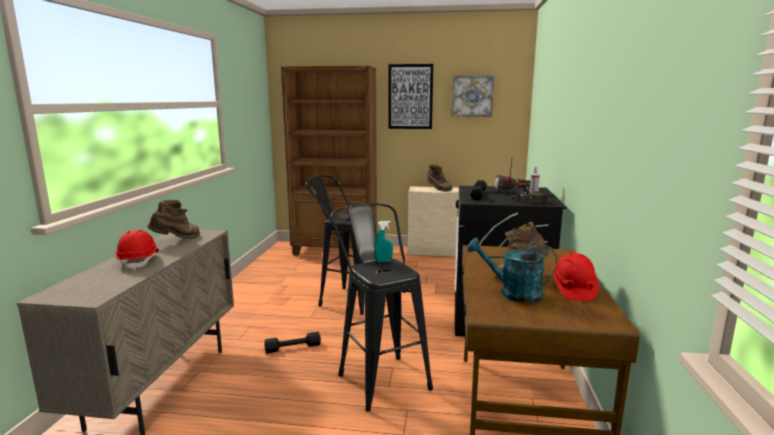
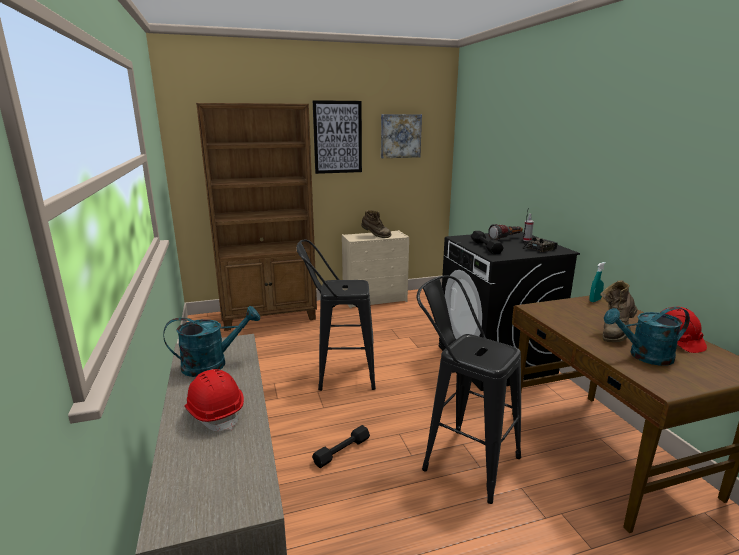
camera: 25 degrees left, 5 degrees up
brown boot [147,200,200,239] -> turquoise watering can [163,306,260,377]
turquoise spray bottle [374,221,393,262] -> turquoise spray bottle moved to [589,262,606,302]

